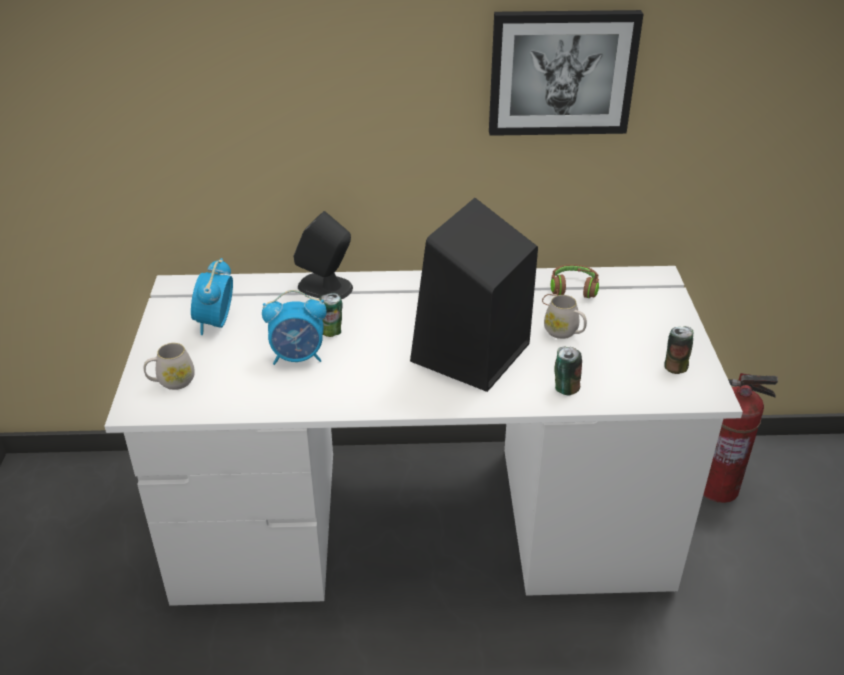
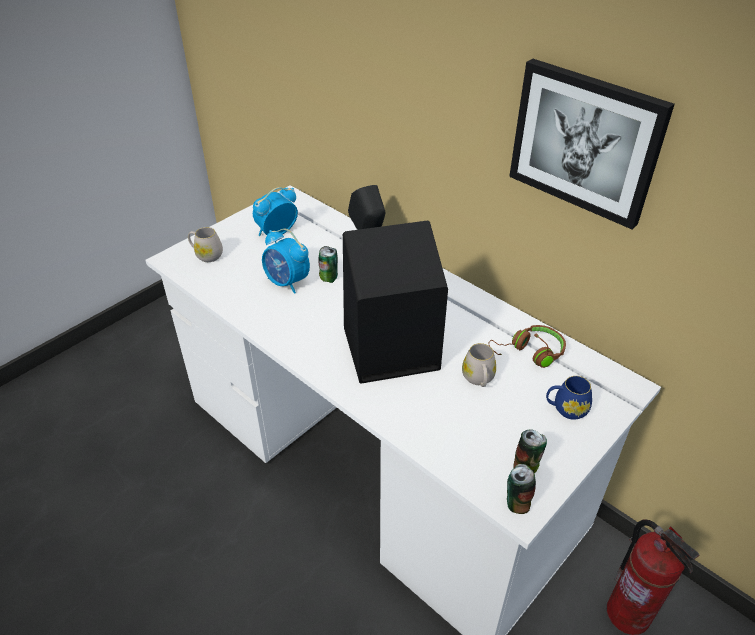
camera: 45 degrees right, 5 degrees up
can [554,346,582,395] -> can moved to [507,464,536,514]
none -> blue mug [546,376,592,420]

